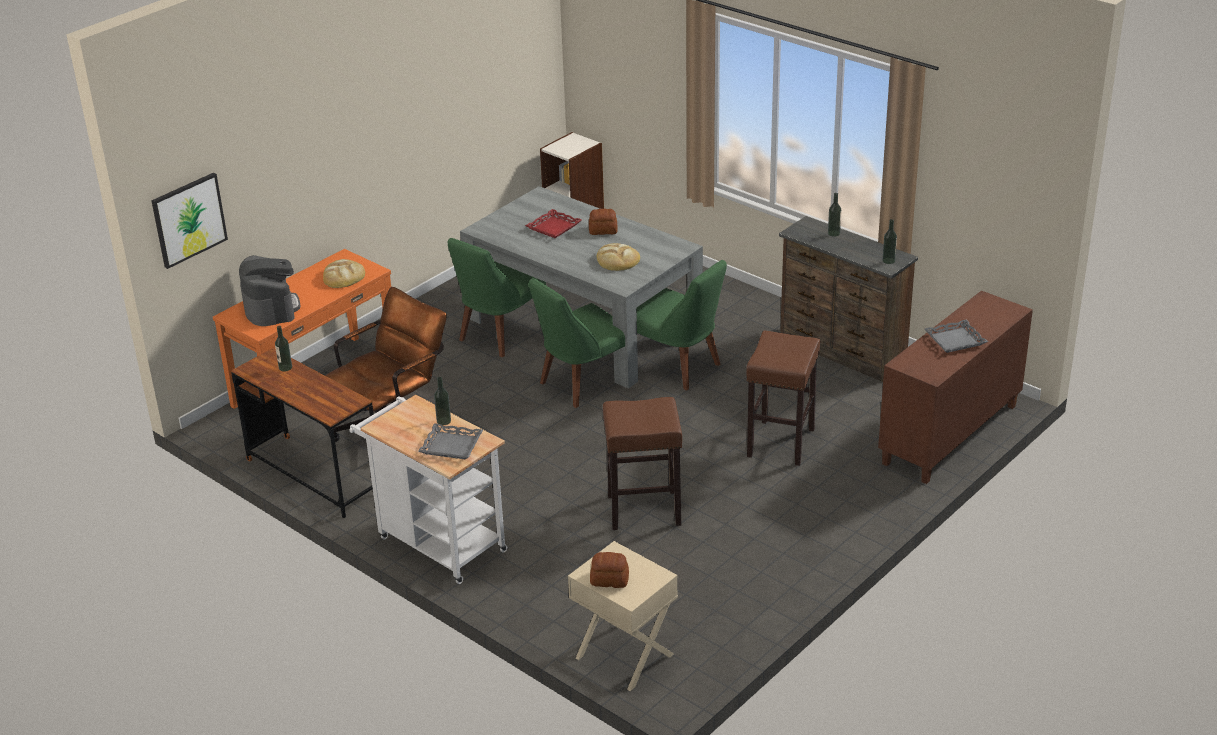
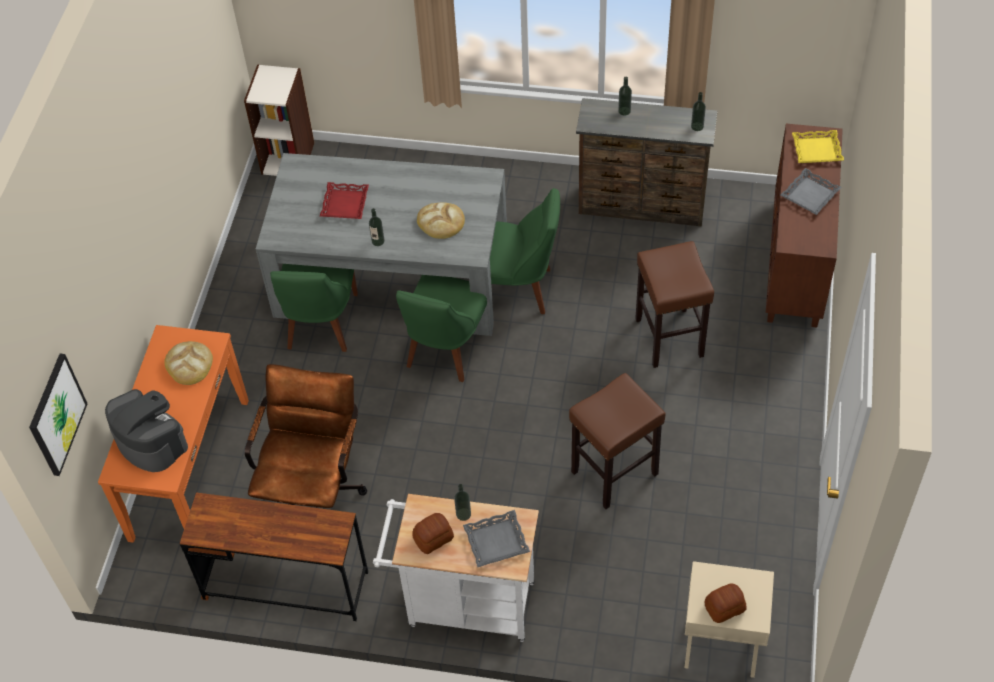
camera: 30 degrees left, 20 degrees up
bottle [275,326,292,372] -> bottle moved to [369,208,385,246]
bread [589,209,618,235] -> bread moved to [412,513,454,554]
none -> yellow tray [792,130,844,163]

